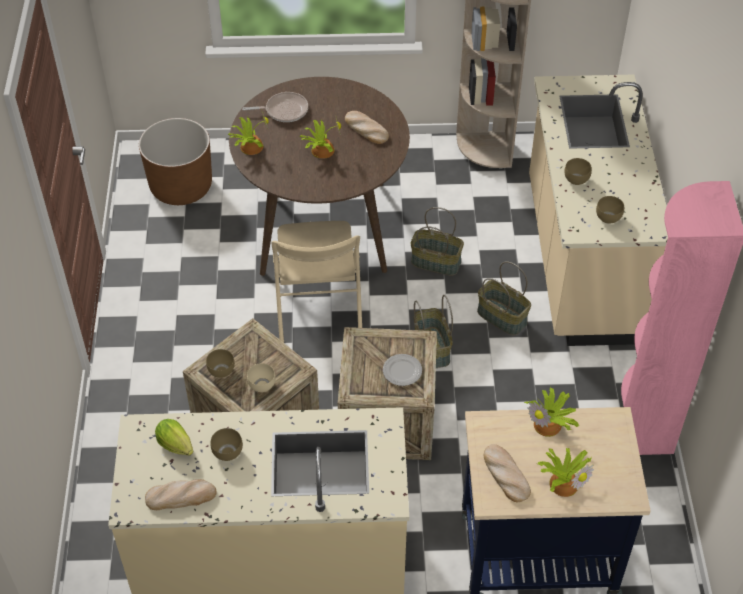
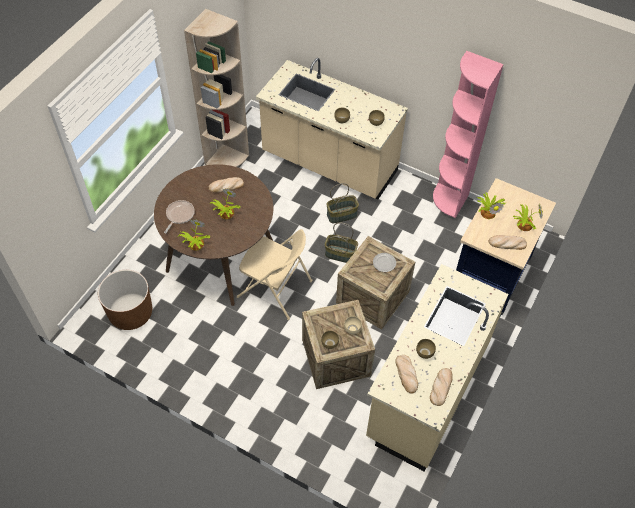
camera: 60 degrees left, 5 degrees up
lettuce [155,419,193,456] -> bread [395,355,418,394]
basket [410,207,464,275] -> none

